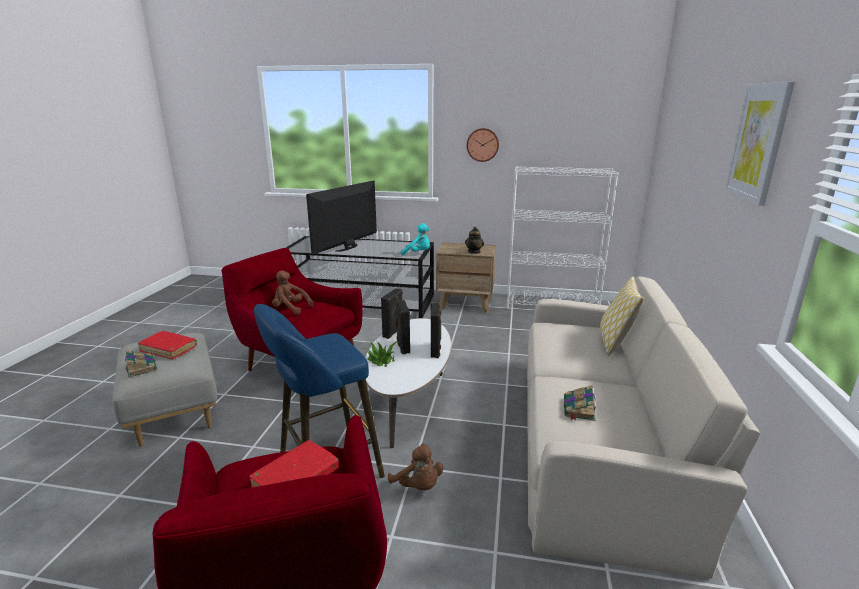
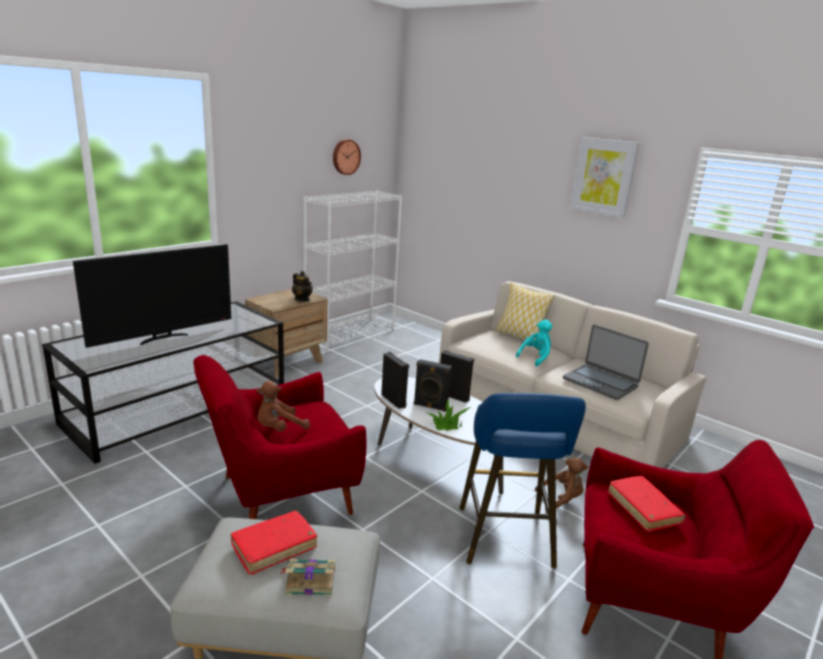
camera: 60 degrees left, 0 degrees up
television [306,181,377,254] -> television turned 105 degrees counterclockwise [73,244,231,348]
turquoise plush toy [401,223,430,255] -> turquoise plush toy moved to [516,320,552,366]
wall clock [467,128,499,162] -> wall clock moved to [333,139,361,175]
book [564,385,596,421] -> laptop [563,325,649,400]

